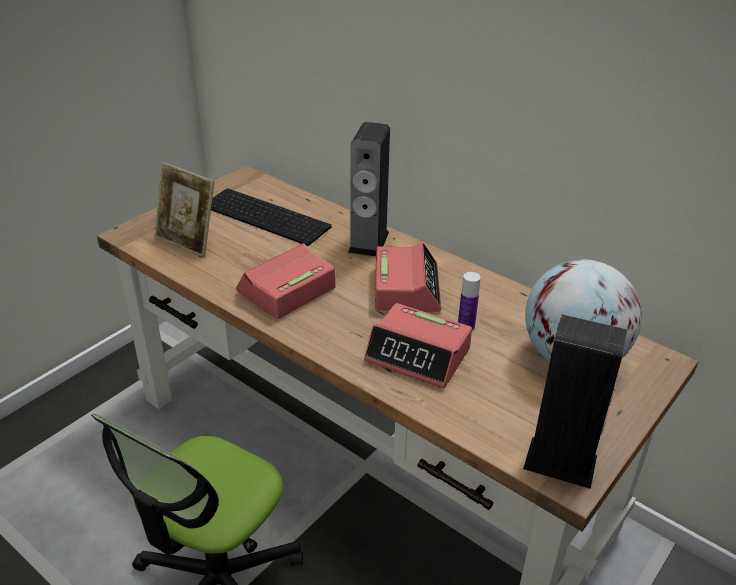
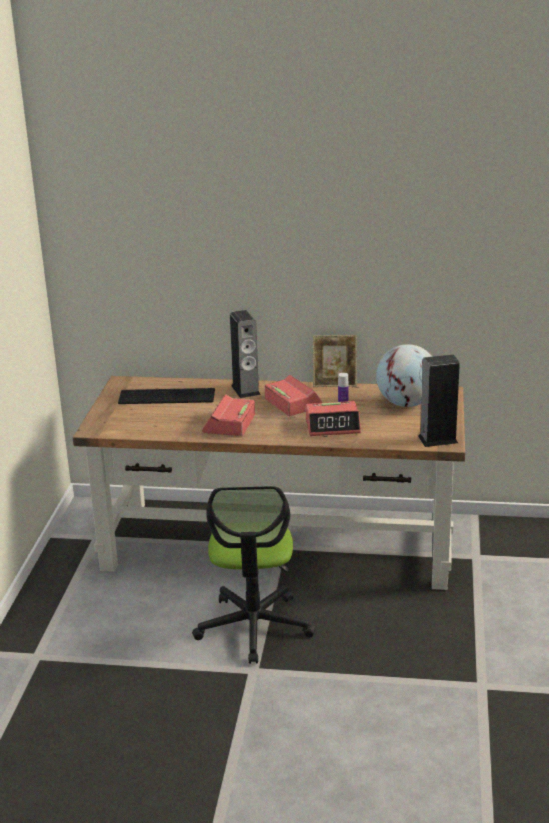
camera: 30 degrees left, 10 degrees down
picture frame [155,162,214,257] -> picture frame moved to [313,335,357,387]

